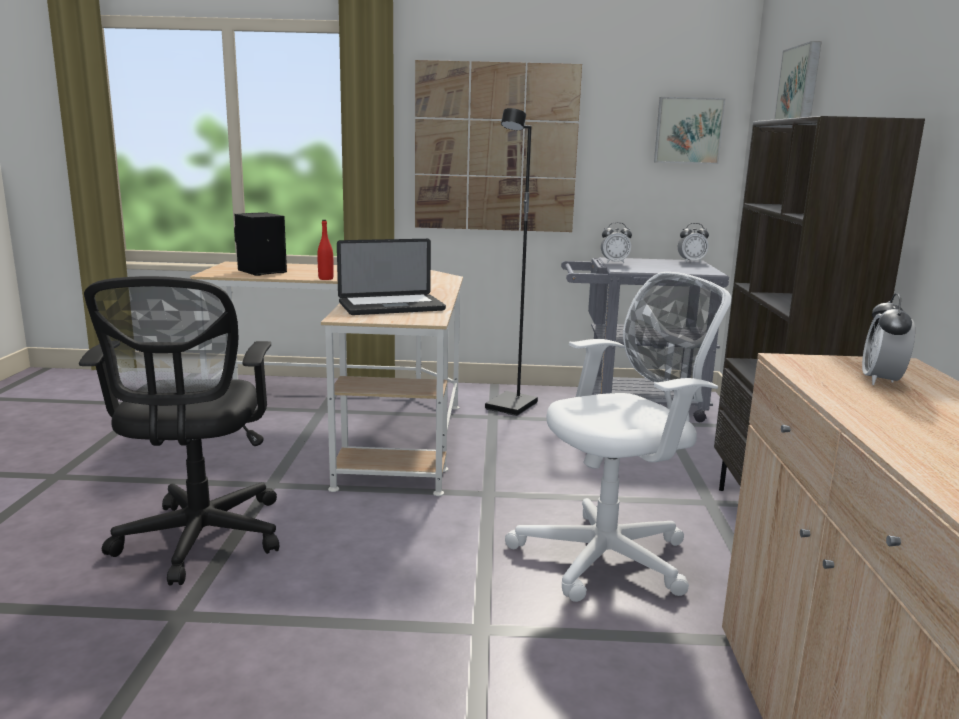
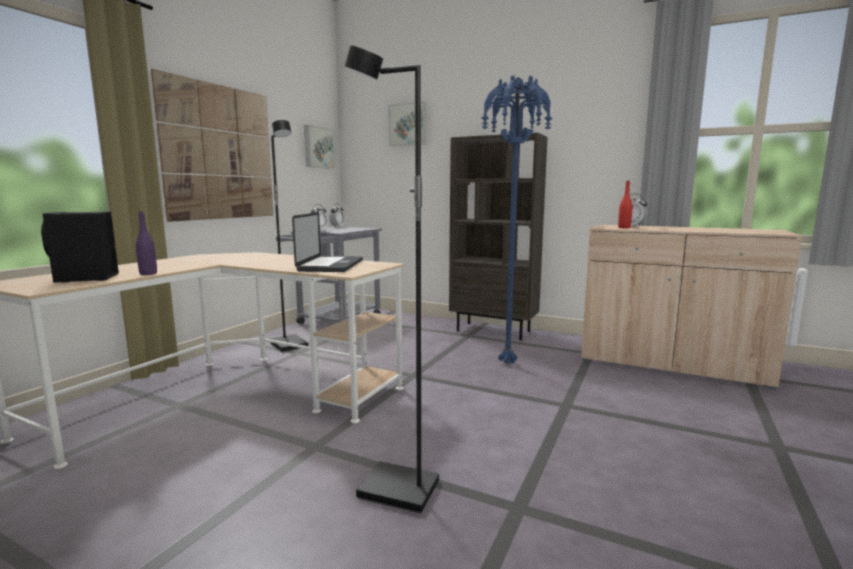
camera: 65 degrees left, 5 degrees down
black office chair [79,276,279,585] -> black floor lamp [344,45,439,513]
red bottle [317,220,334,280] -> red bottle moved to [618,181,632,228]
white office chair [505,272,731,602] -> blue floor lamp [481,75,552,364]
none -> purple bottle [136,211,157,275]

